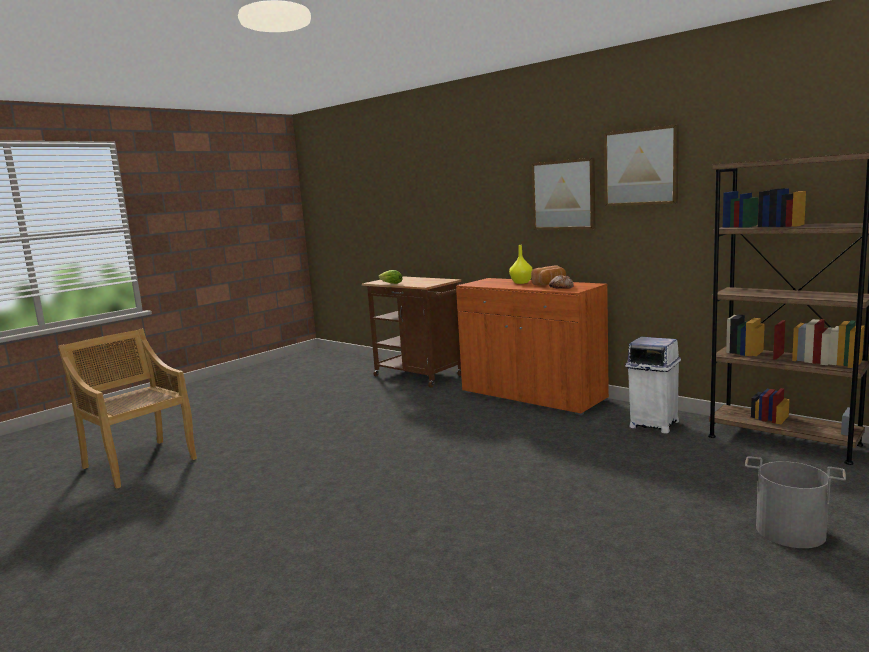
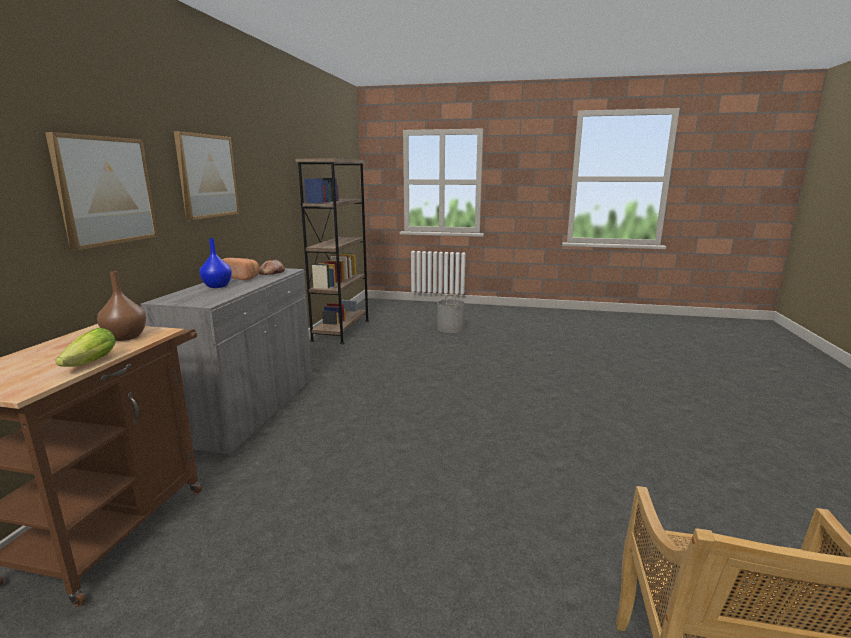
camera: 120 degrees left, 5 degrees up
orange cabinet [456,278,609,415] -> grey cabinet [141,267,312,456]
yellow vase [509,245,533,284] -> blue vase [199,238,232,288]
picture [604,124,679,206] -> picture moved to [45,132,158,251]
white trash can [625,337,681,433] -> none
none -> brown vase [97,271,146,341]

